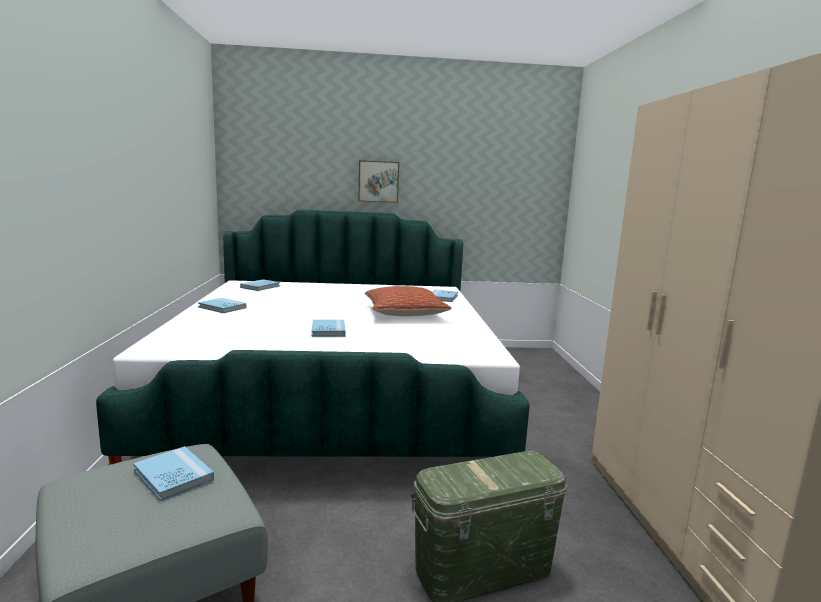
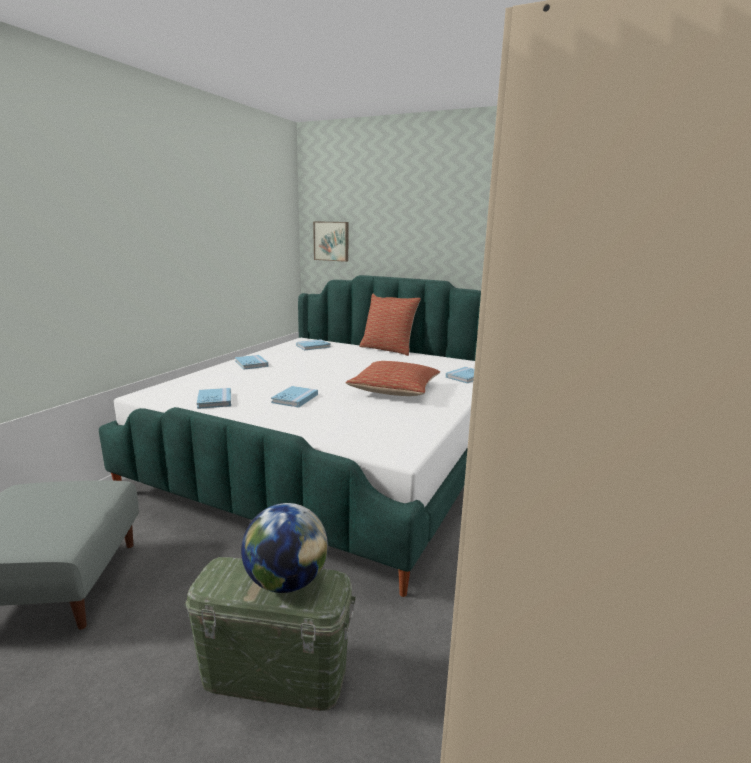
camera: 30 degrees right, 5 degrees up
blue book [133,446,214,501] -> blue book moved to [197,388,231,409]
picture [358,160,399,203] -> picture moved to [313,221,348,262]
none -> globe [241,503,328,593]
none -> pillow [359,294,421,356]

